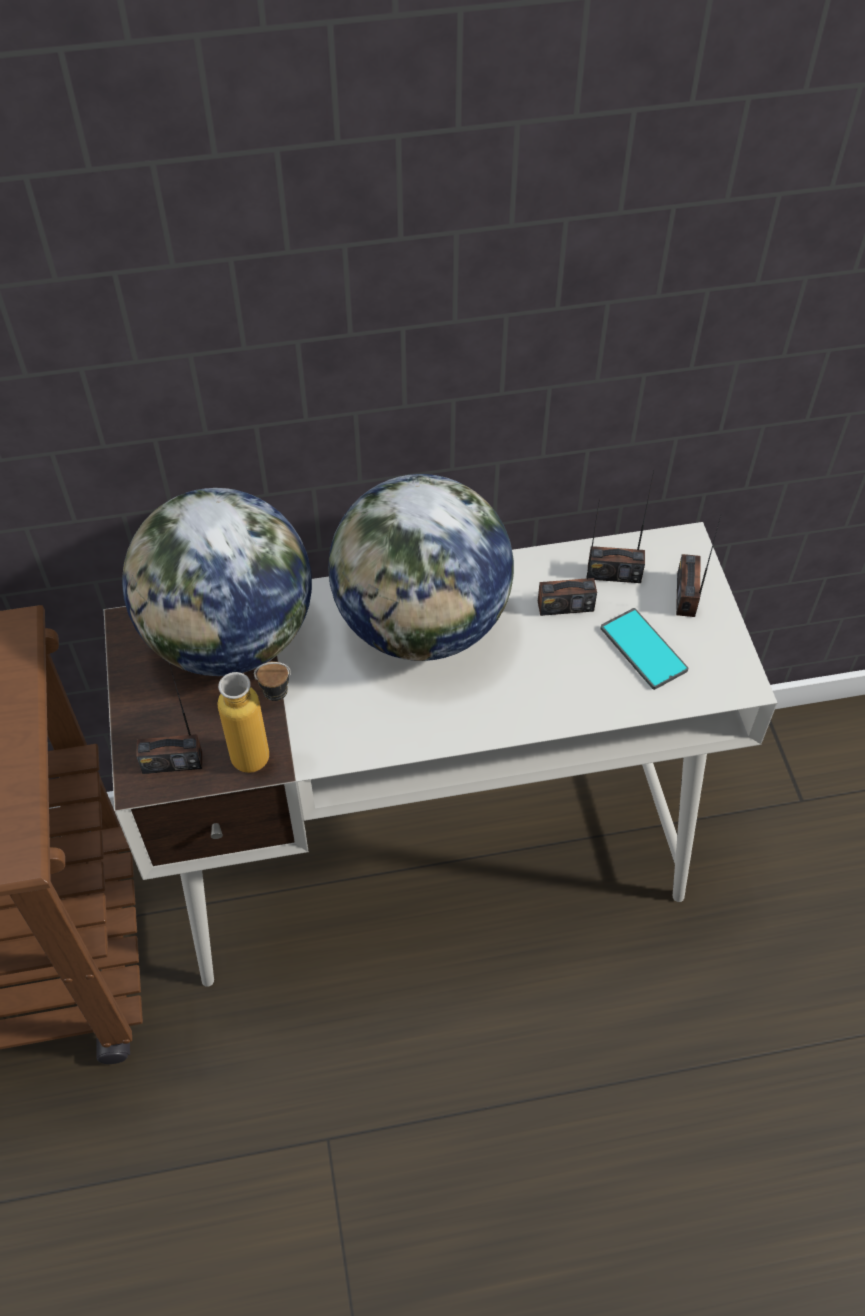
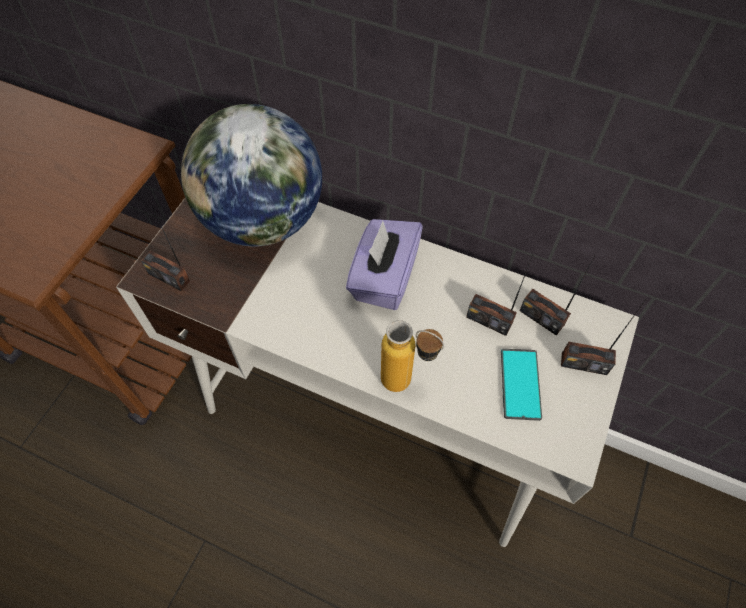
camera: 35 degrees right, 5 degrees up
bottle [218,661,291,773] -> bottle moved to [381,320,444,392]
globe [328,474,514,661] -> purple tissue box [346,219,423,310]
radio [676,513,722,617] -> radio turned 120 degrees counterclockwise [561,298,647,375]

